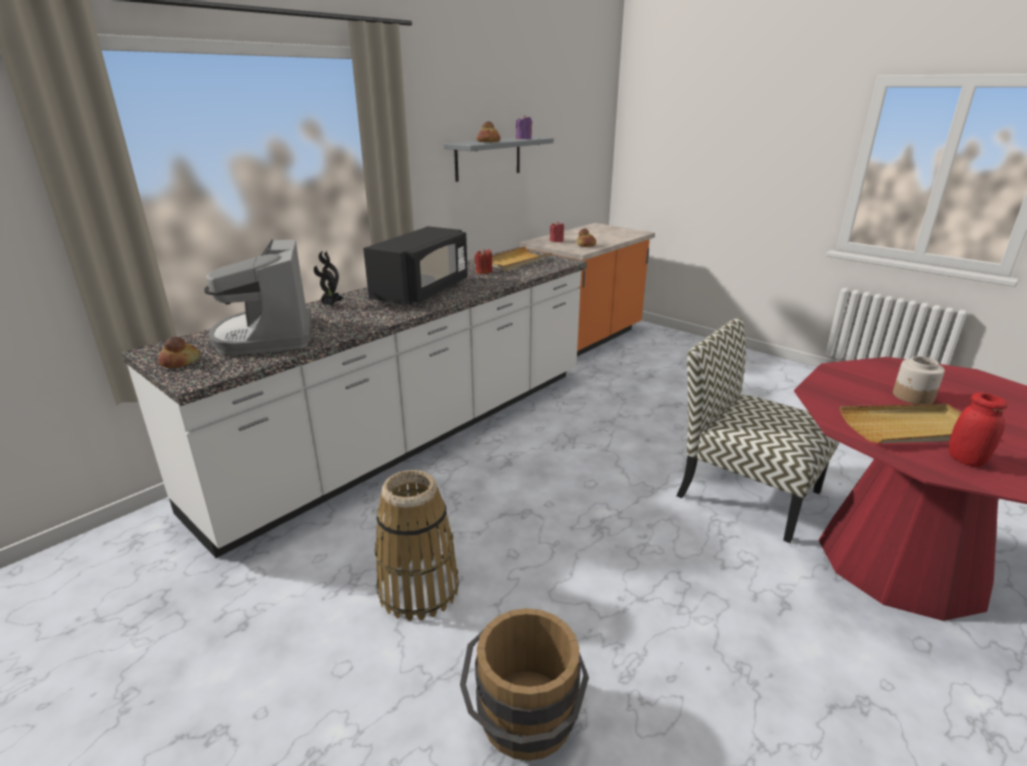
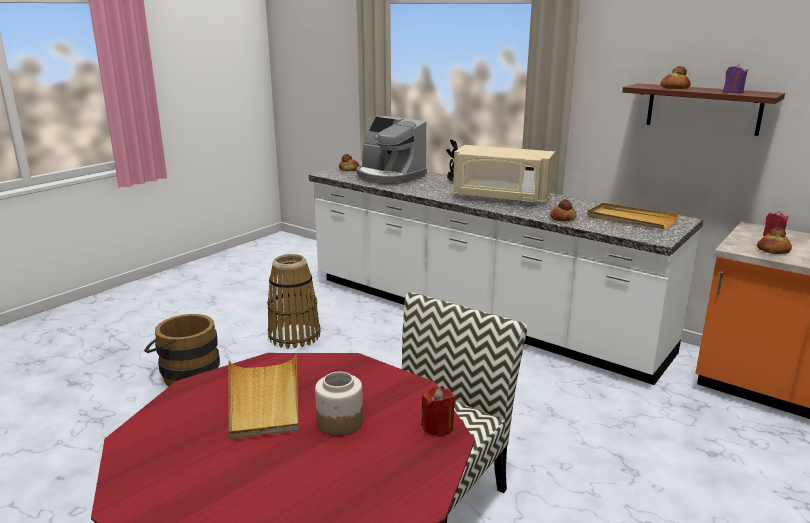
camera: 85 degrees right, 5 degrees down
coffee machine [204,239,312,355] -> coffee machine turned 120 degrees counterclockwise [356,116,427,185]
black microwave [363,226,468,305] -> beige microwave [453,145,555,204]
grey shelf [444,137,554,182] -> brown shelf [622,83,785,136]
red candle [474,248,492,274] -> red candle moved to [421,388,456,437]
red jar [949,393,1008,467] -> none
none -> bread [550,199,577,221]

